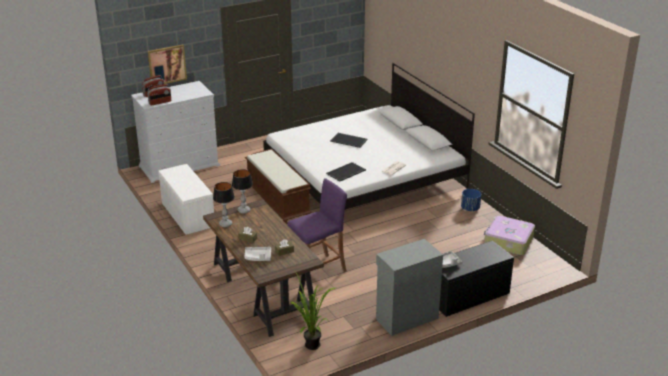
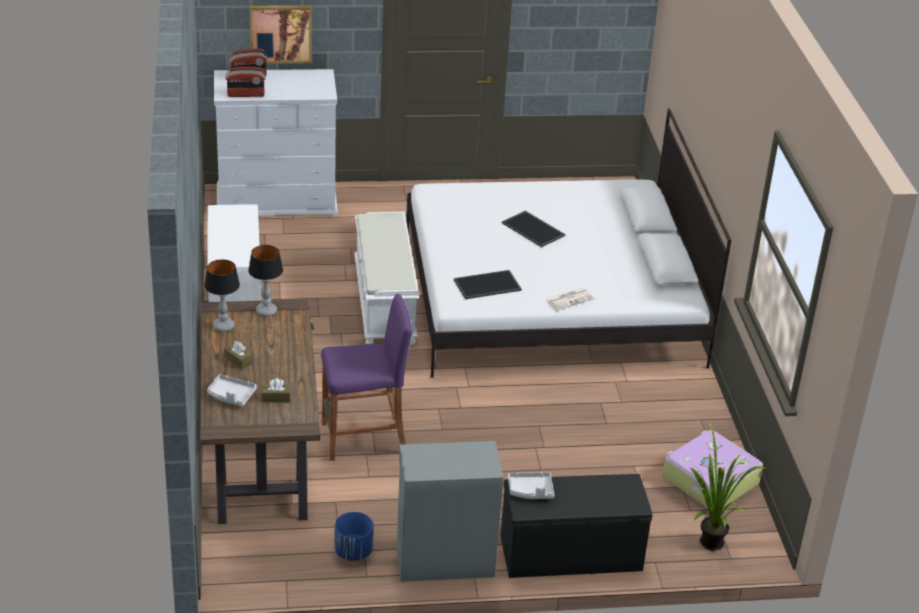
camera: 20 degrees right, 5 degrees up
brown bench [245,149,312,224] -> white bench [354,212,419,345]
potted plant [291,269,335,350] -> potted plant moved to [691,420,766,551]
blue planter [461,189,481,211] -> blue planter moved to [334,512,373,561]

